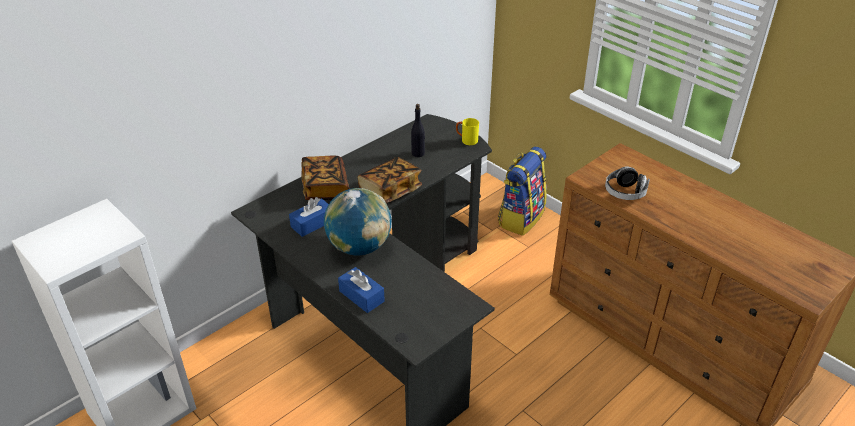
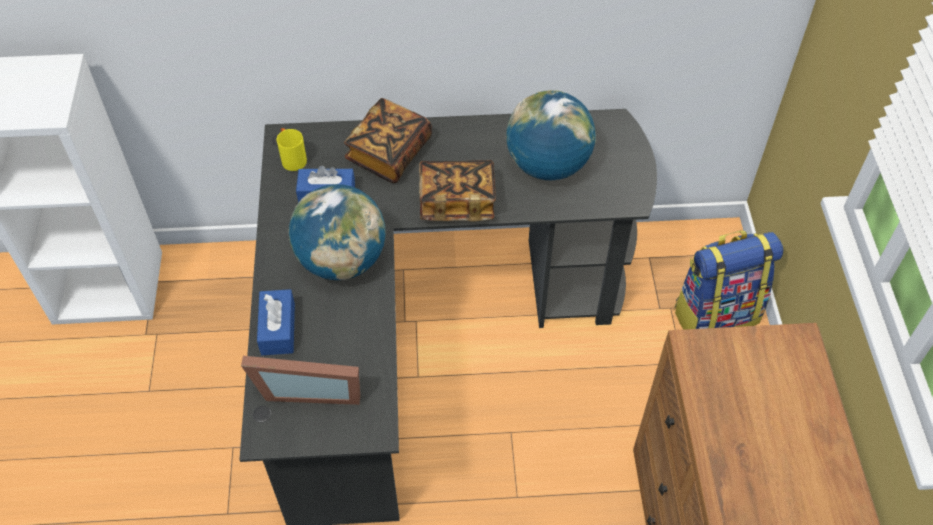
camera: 40 degrees right, 15 degrees up
black bottle [411,104,425,157] -> globe [506,90,596,180]
yellow mug [456,118,479,145] -> yellow mug moved to [277,128,307,171]
headphones [605,166,650,200] -> none
none -> picture frame [241,356,361,405]

